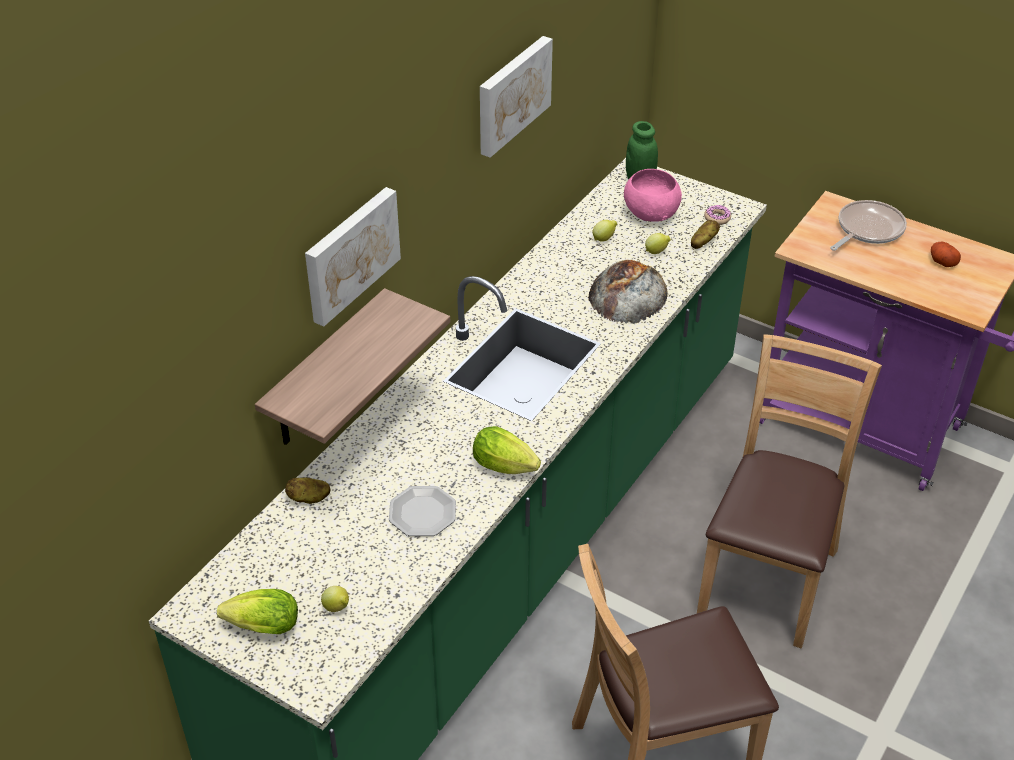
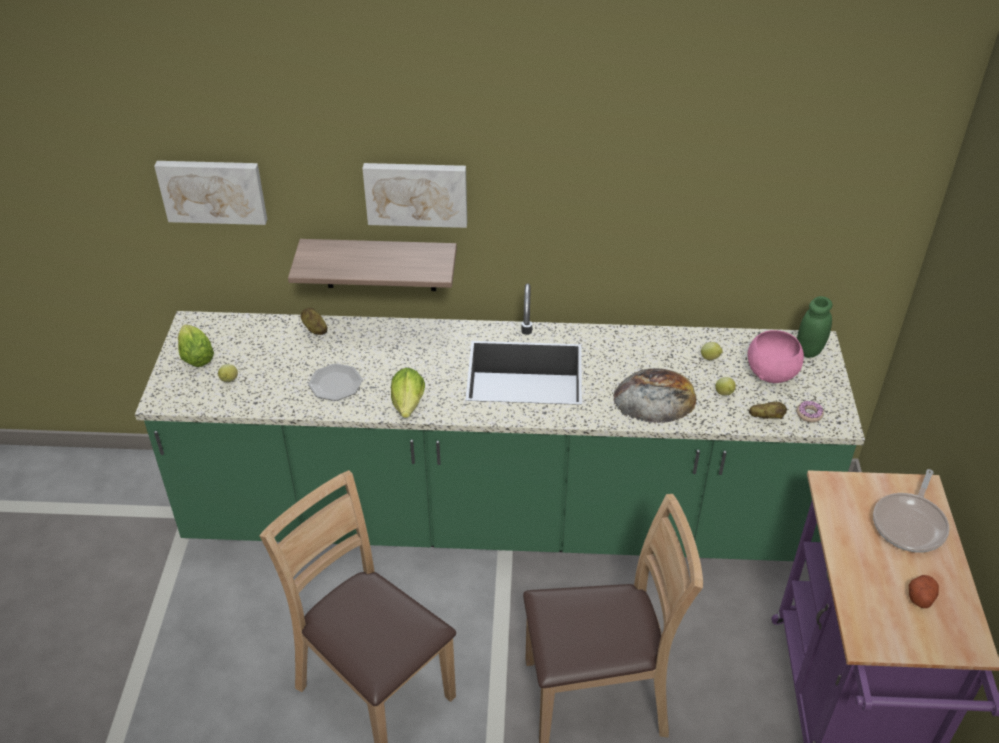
camera: 60 degrees right, 0 degrees up
picture [480,36,553,158] -> picture moved to [154,161,267,225]
frying pan [830,200,907,251] -> frying pan turned 105 degrees clockwise [873,469,950,553]

